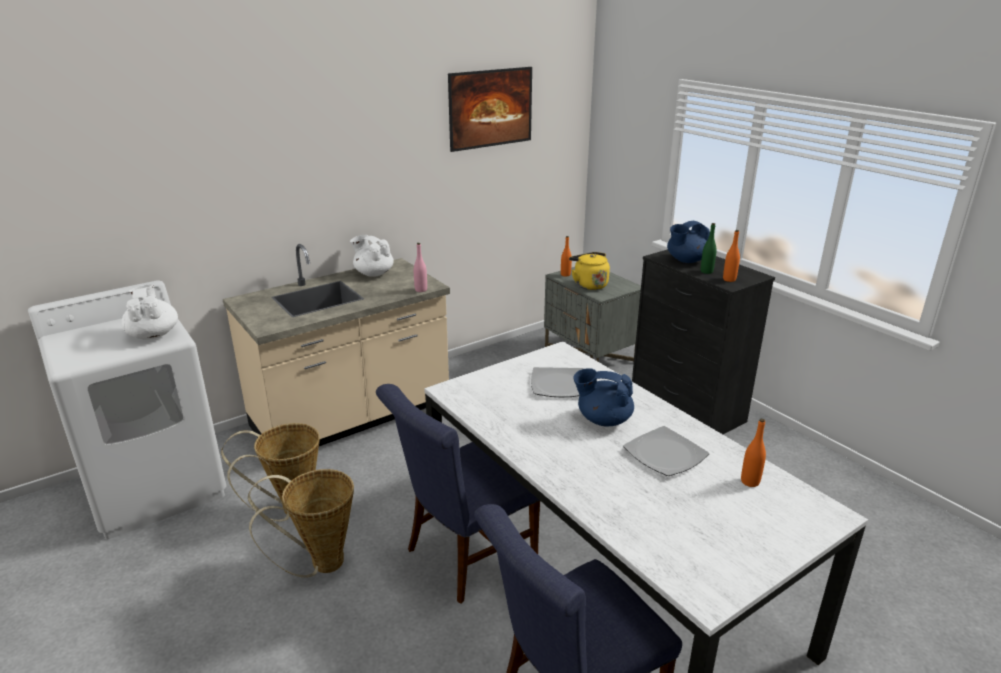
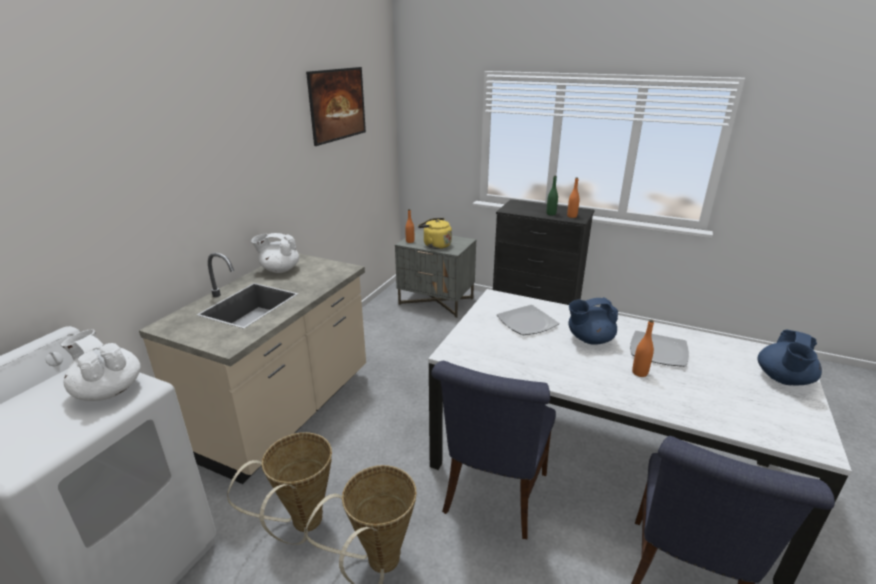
camera: 30 degrees left, 0 degrees up
pink bottle [414,243,427,292] -> none
blue teapot [667,221,710,263] -> blue teapot moved to [758,330,822,386]
orange bottle [741,419,766,487] -> orange bottle moved to [632,320,654,377]

